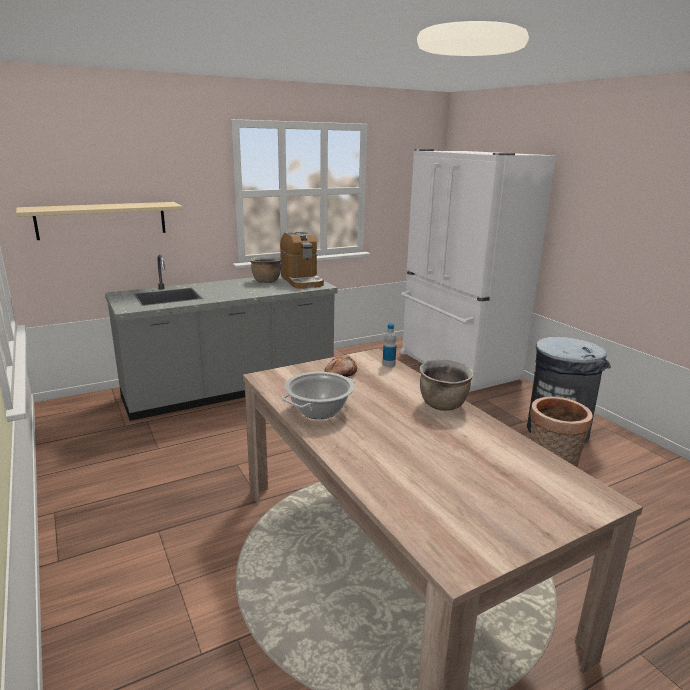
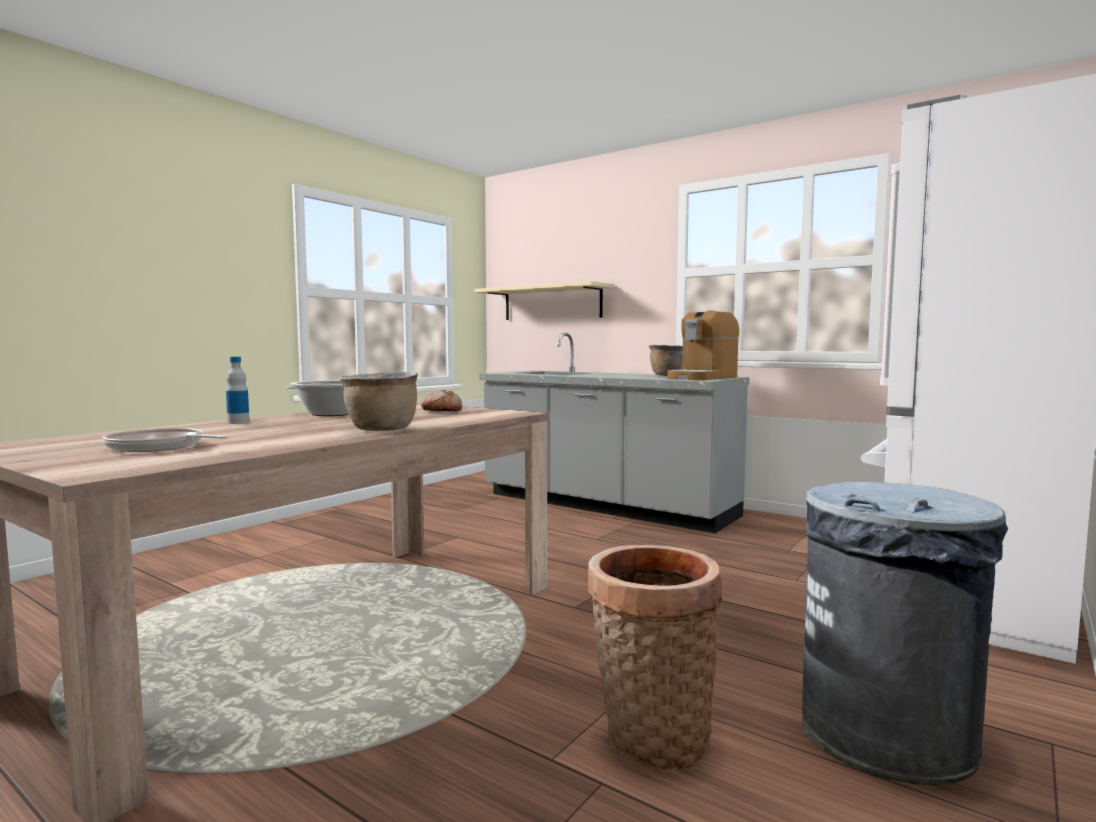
camera: 65 degrees right, 15 degrees down
bottle [383,323,396,367] -> bottle moved to [226,357,250,424]
none -> frying pan [102,428,229,452]

